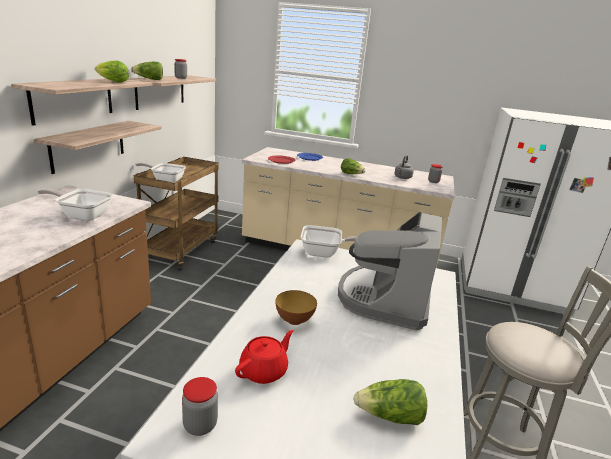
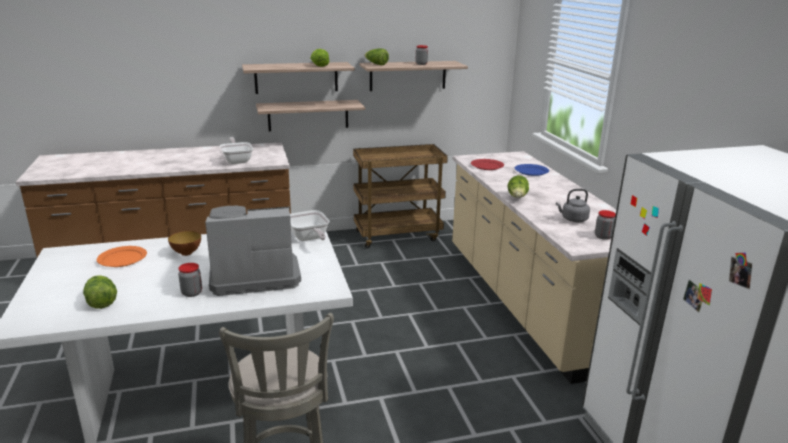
camera: 60 degrees right, 0 degrees up
frying pan [136,162,186,183] -> none
jar [182,377,218,436] -> jar moved to [178,263,202,297]
red teapot [235,330,294,384] -> orange plate [97,246,147,267]

